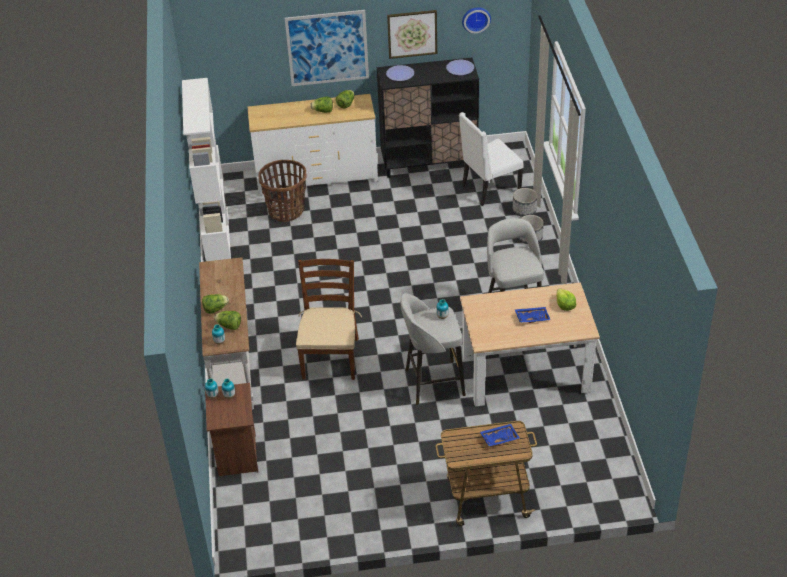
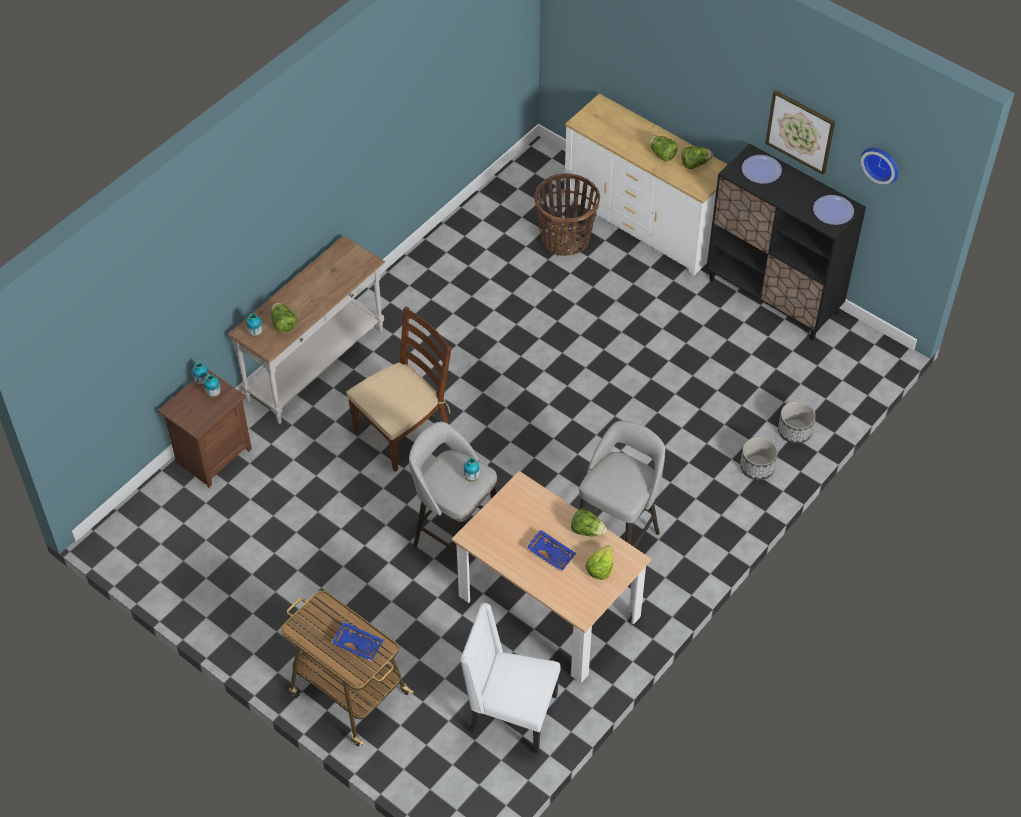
camera: 45 degrees right, 10 degrees up
white bookcase [182,78,231,261] -> none
lettuce [202,294,229,314] -> lettuce moved to [571,508,607,537]
picture [285,10,369,86] -> none
white chair [459,112,524,206] -> white chair moved to [460,603,561,754]

